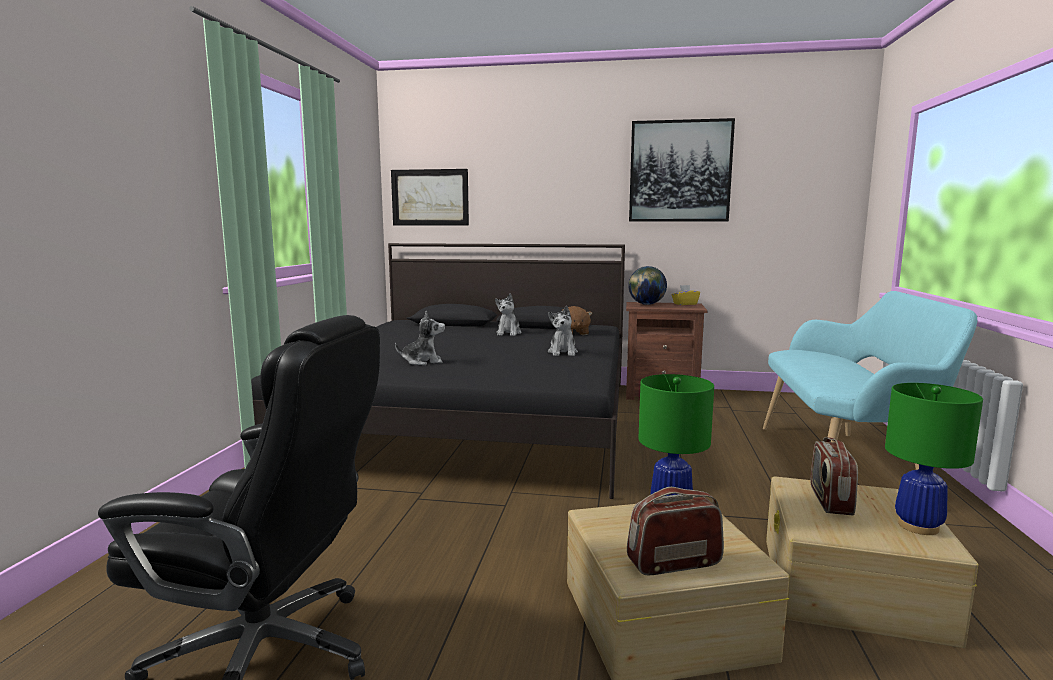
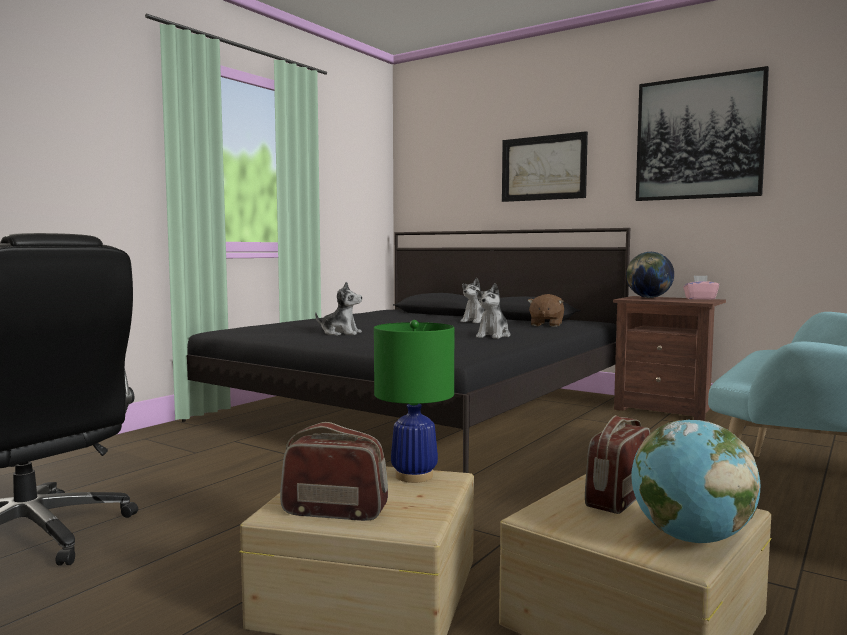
camera: 25 degrees right, 5 degrees down
picture [391,169,469,226] -> picture moved to [502,131,588,202]
yellow tissue box [672,285,700,305] -> pink tissue box [683,275,719,300]
green table lamp [885,383,983,535] -> globe [631,420,760,543]

